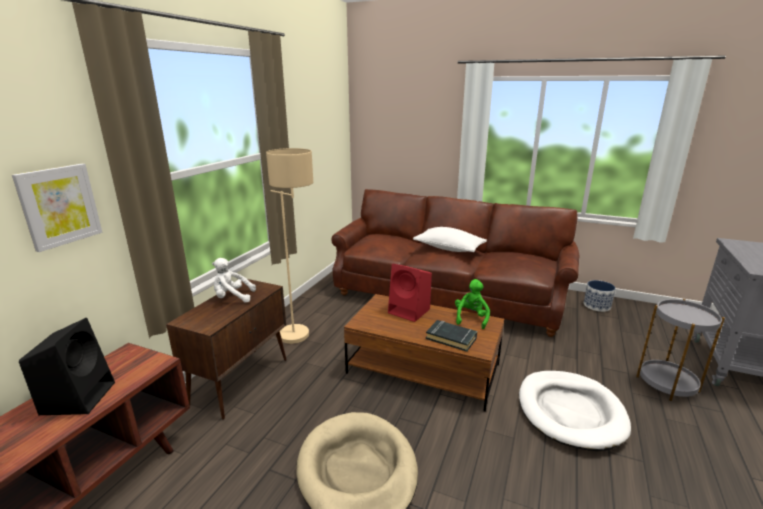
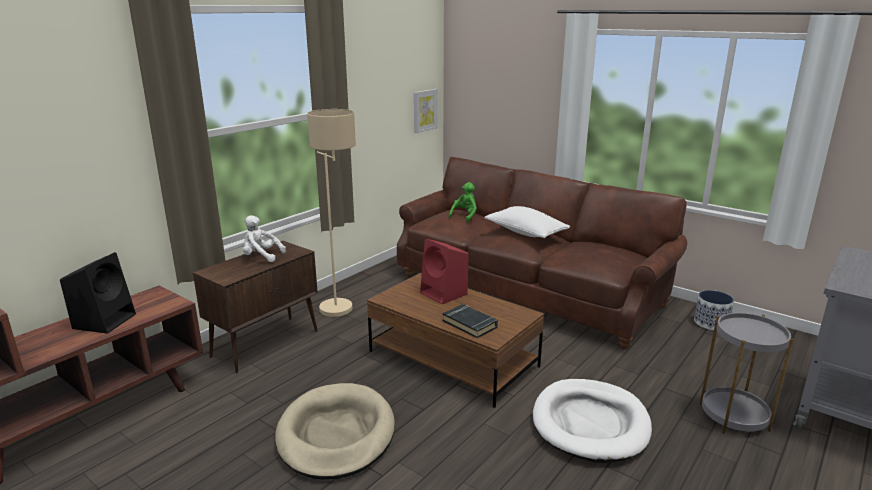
camera: 15 degrees right, 0 degrees up
picture [12,164,102,252] -> picture moved to [414,89,438,133]
green plush toy [455,279,490,329] -> green plush toy moved to [448,182,477,222]

